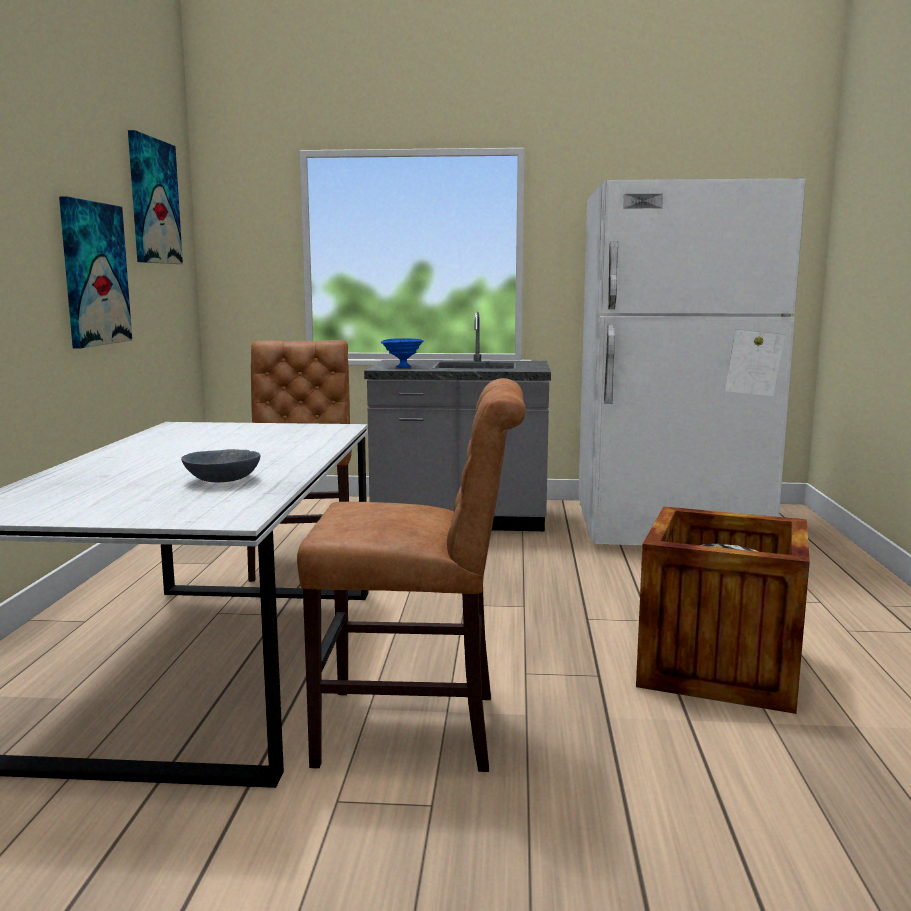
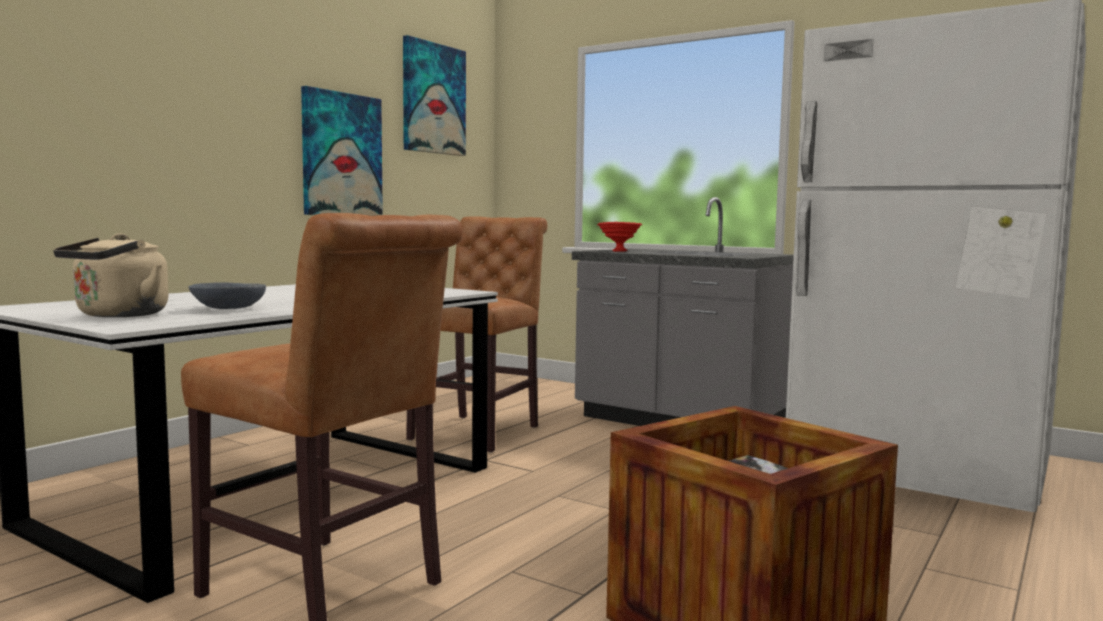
camera: 30 degrees right, 5 degrees down
blue bowl [381,338,424,368] -> red bowl [597,222,642,252]
none -> beige kettle [53,233,168,317]

